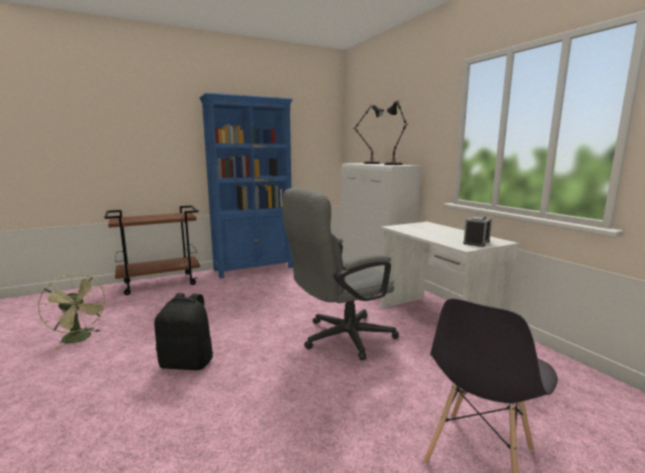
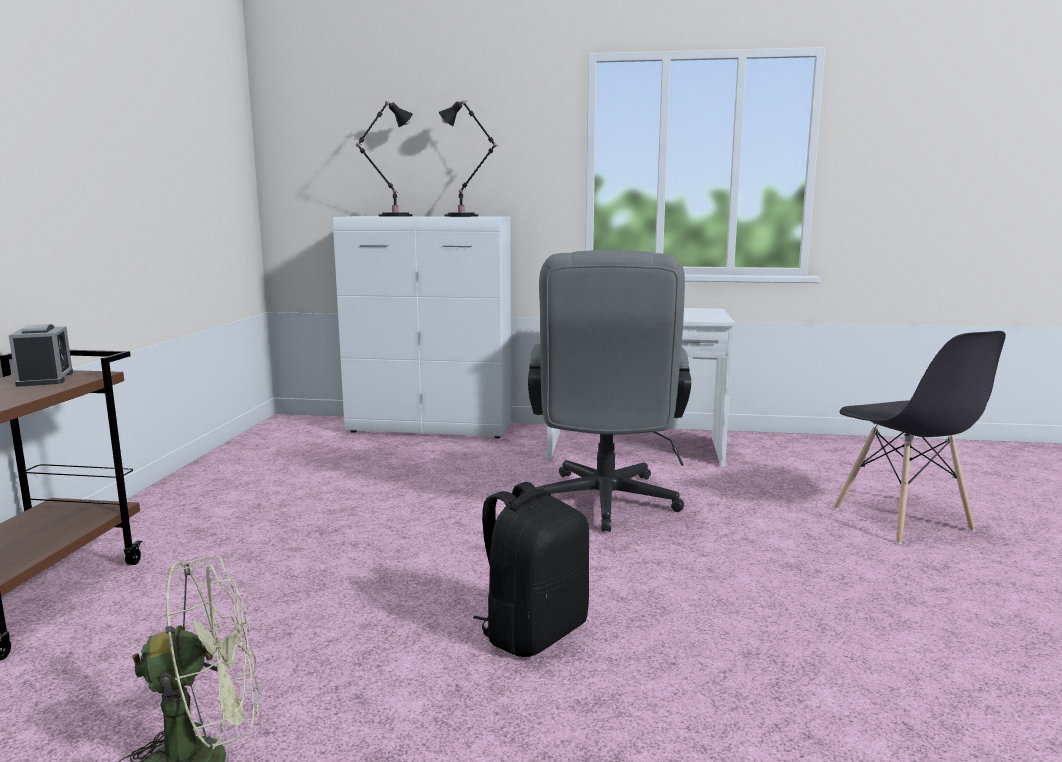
camera: 55 degrees left, 0 degrees up
blue bookcase [199,93,293,279] -> none
alarm clock [463,216,492,247] -> alarm clock moved to [9,324,73,387]

